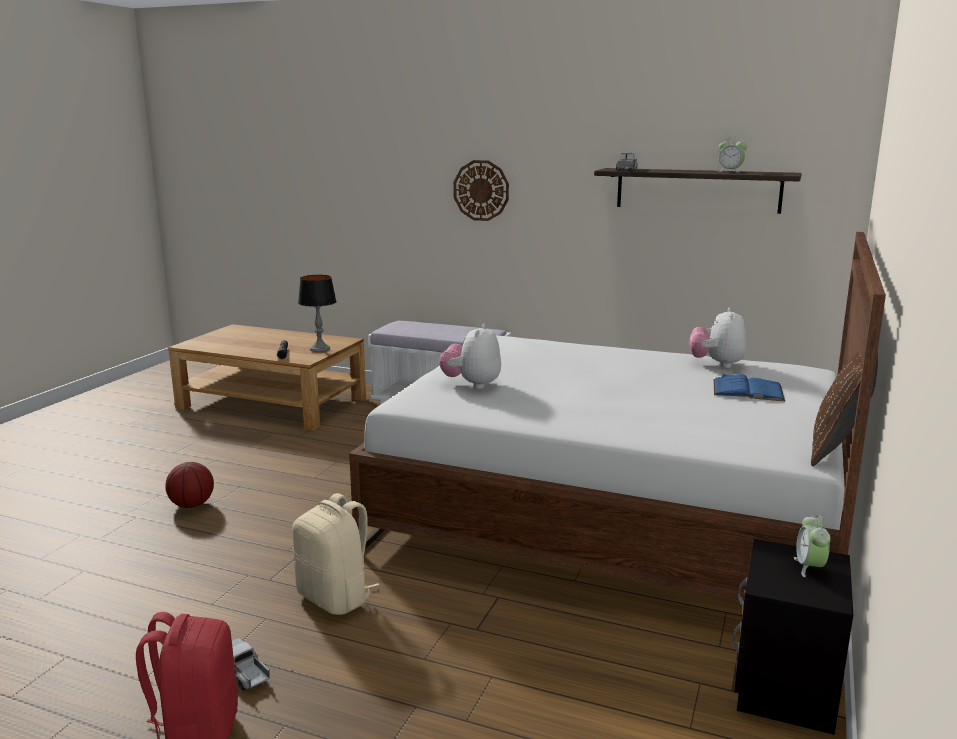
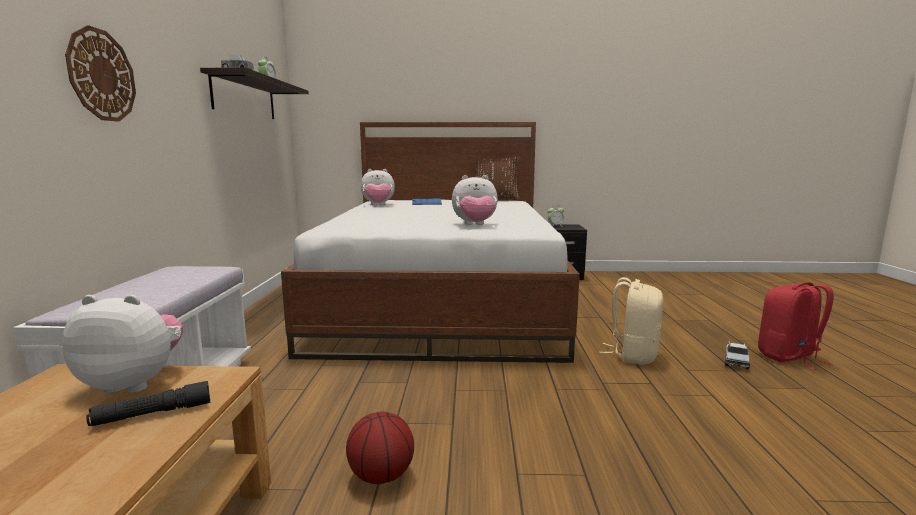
camera: 110 degrees left, 5 degrees down
basketball [165,462,214,508] -> basketball moved to [346,412,414,484]
table lamp [298,275,337,352] -> plush toy [62,295,183,393]

